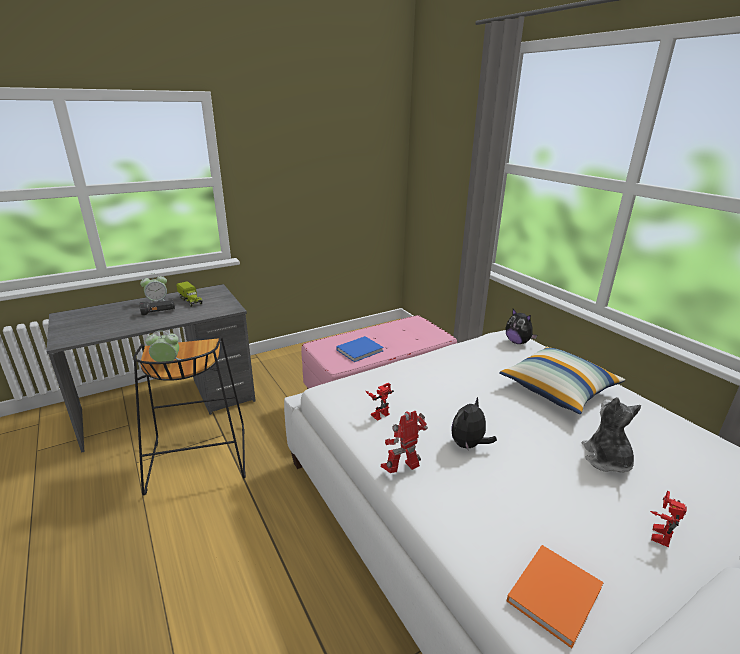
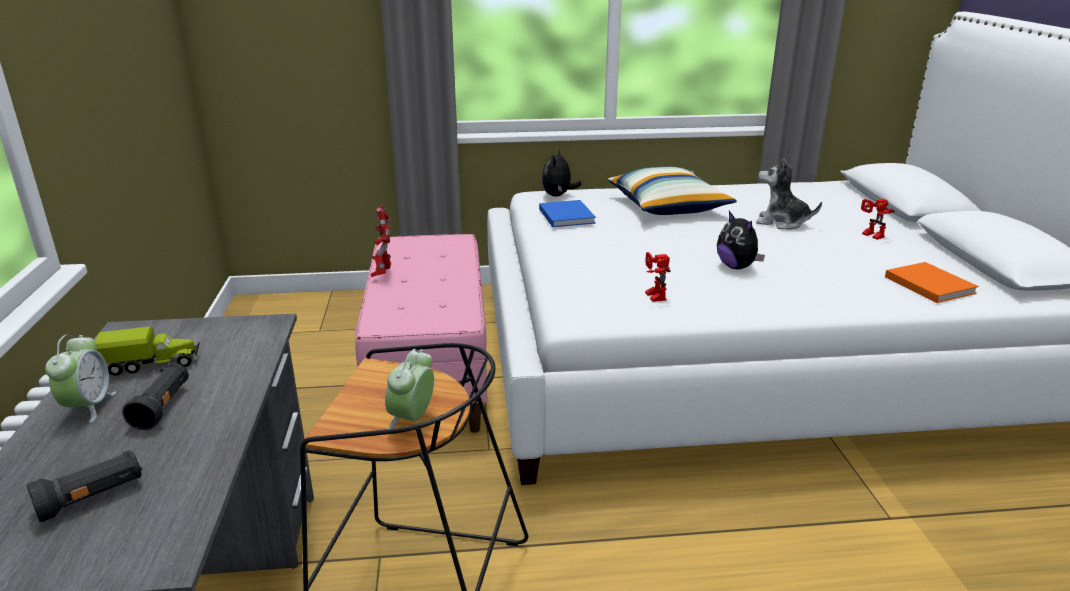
camera: 65 degrees left, 0 degrees up
blue book [336,336,384,362] -> blue book moved to [539,200,596,227]
toy robot [381,411,428,473] -> toy robot moved to [370,205,391,277]
plush toy [505,309,537,344] -> plush toy turned 120 degrees clockwise [542,150,581,196]
none -> black flashlight [26,450,142,522]

